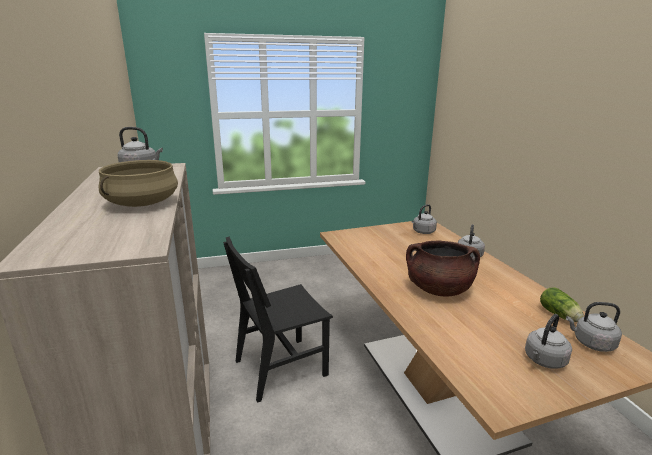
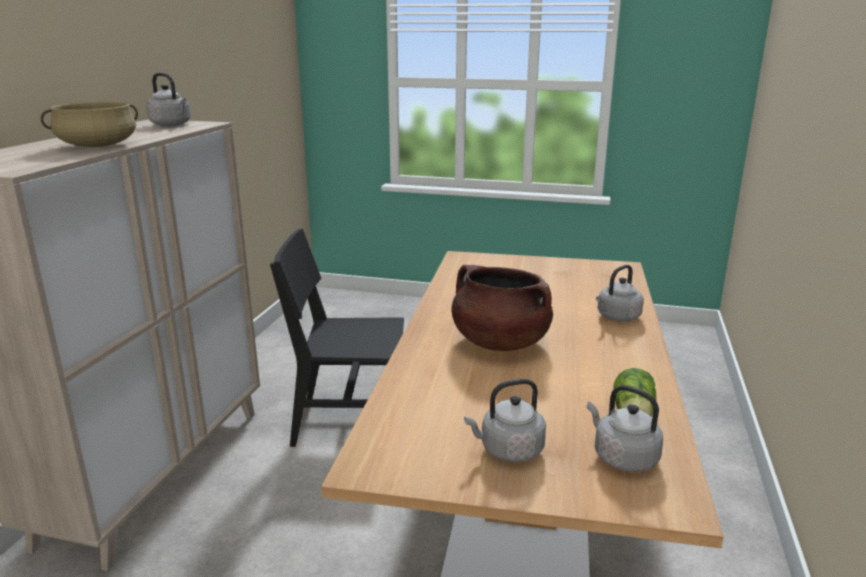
camera: 30 degrees right, 0 degrees up
grey kettle [412,204,437,234] -> none

